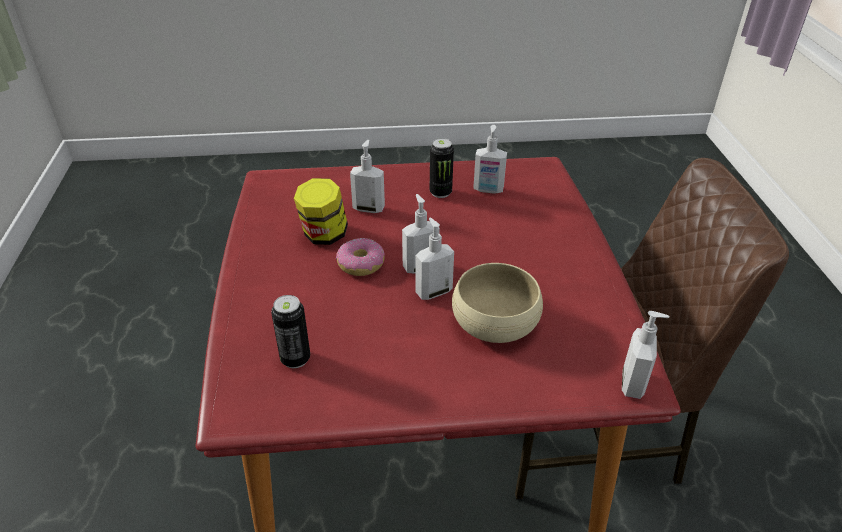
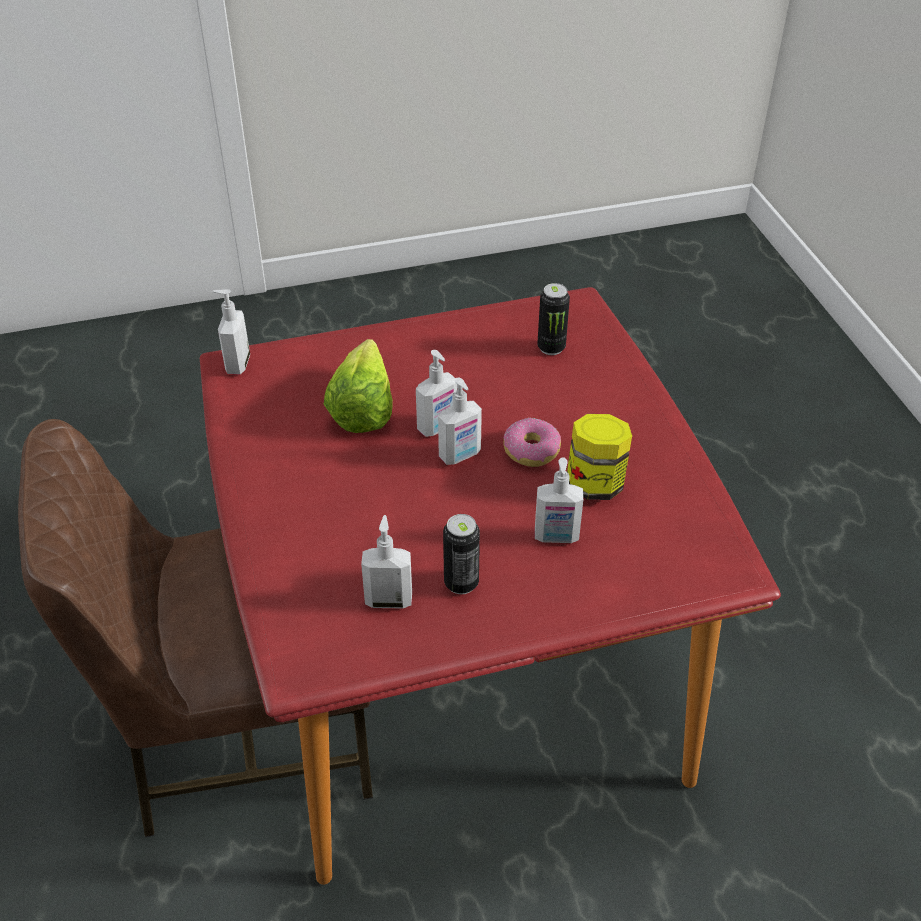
camera: 170 degrees right, 5 degrees up
beige bowl [452,263,543,343] -> lettuce [324,339,393,433]

